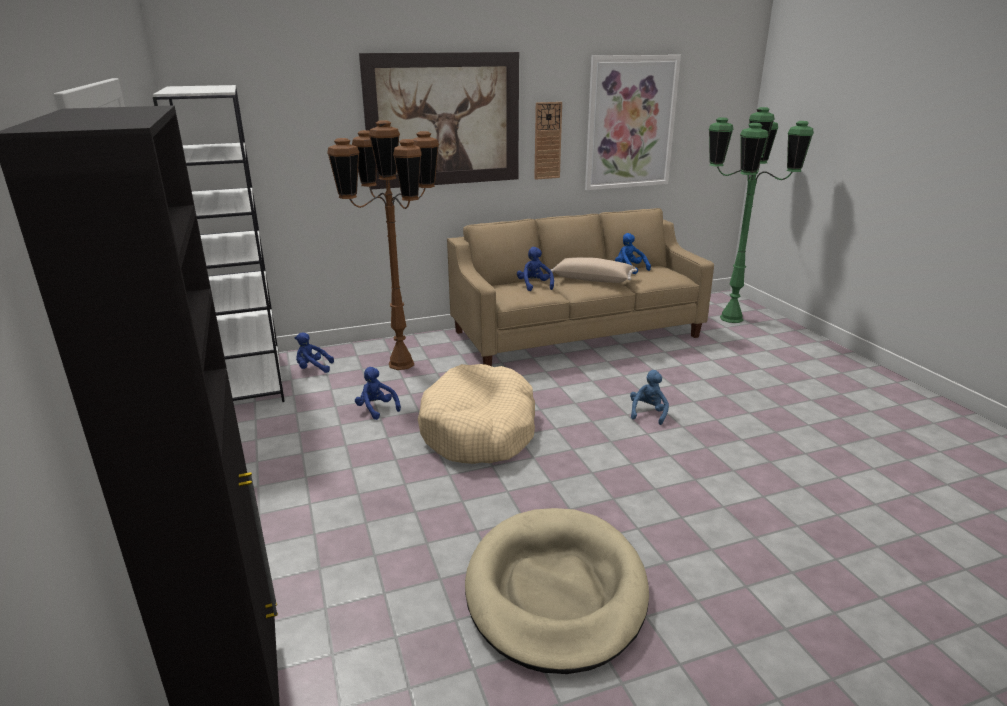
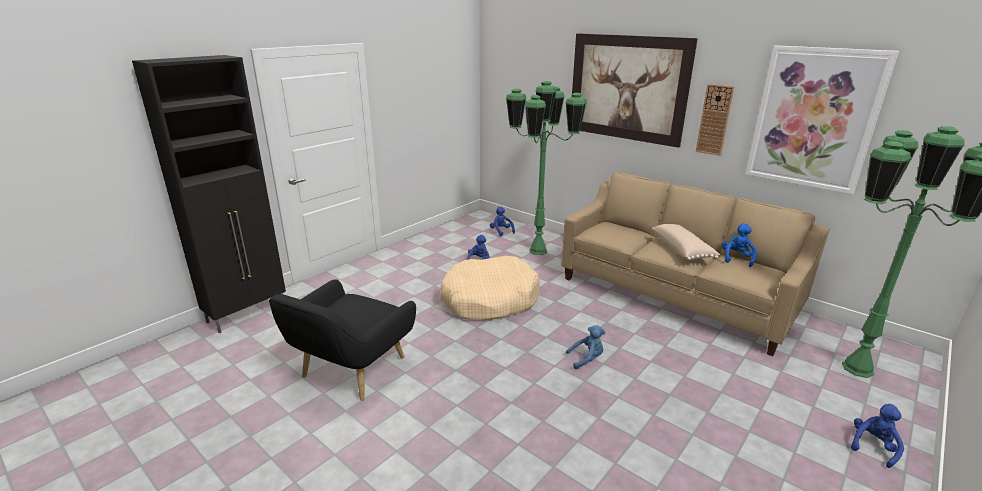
camera: 60 degrees right, 0 degrees up
white bookcase [153,85,285,402] -> none
brown floor lamp [327,120,439,370] -> green floor lamp [506,81,587,255]
beige dog bed [465,508,649,674] -> black armchair [269,279,416,401]
blue plush toy [517,247,554,291] -> blue plush toy moved to [851,404,904,468]

